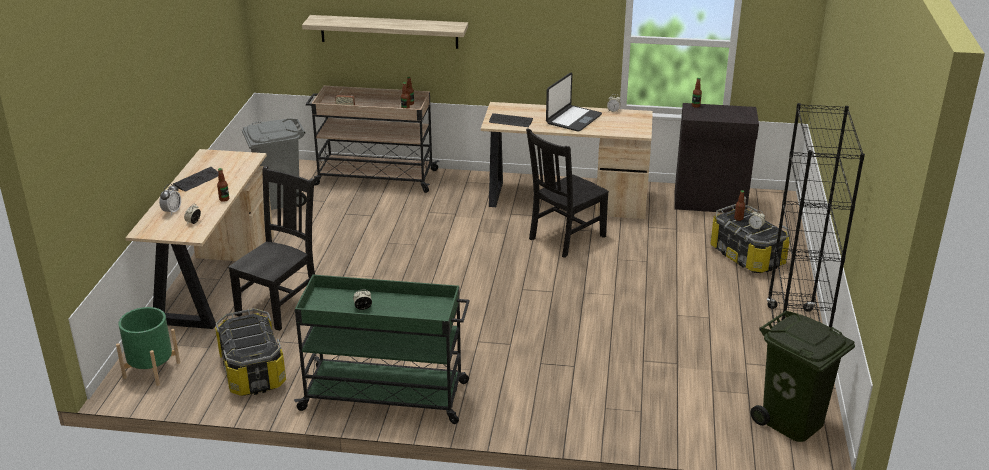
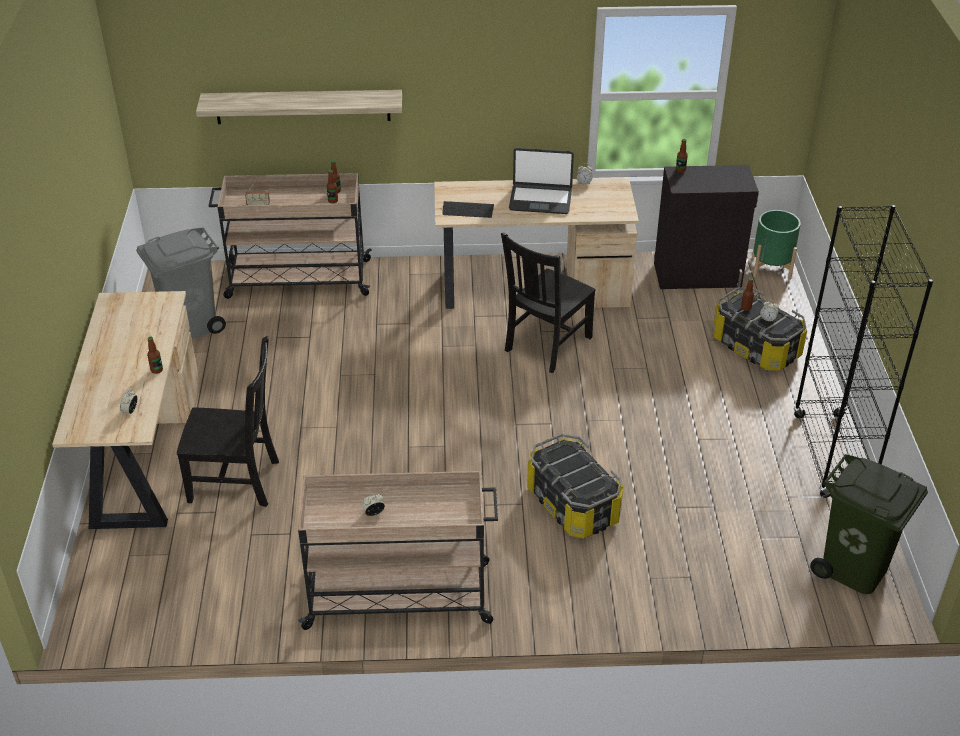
camera: 10 degrees left, 10 degrees up
green planter [116,307,180,386] -> green planter moved to [752,210,801,280]
alarm clock [159,183,181,215] -> none
keyboard [173,167,219,191] -> none
storage box [215,308,286,396] -> storage box moved to [527,434,623,538]
black chair [228,165,315,331] -> black chair turned 75 degrees clockwise [177,336,279,507]
green cart [294,275,469,424] -> beige cart [298,471,498,630]
laptop [546,73,602,132] -> laptop turned 75 degrees clockwise [509,148,574,214]

